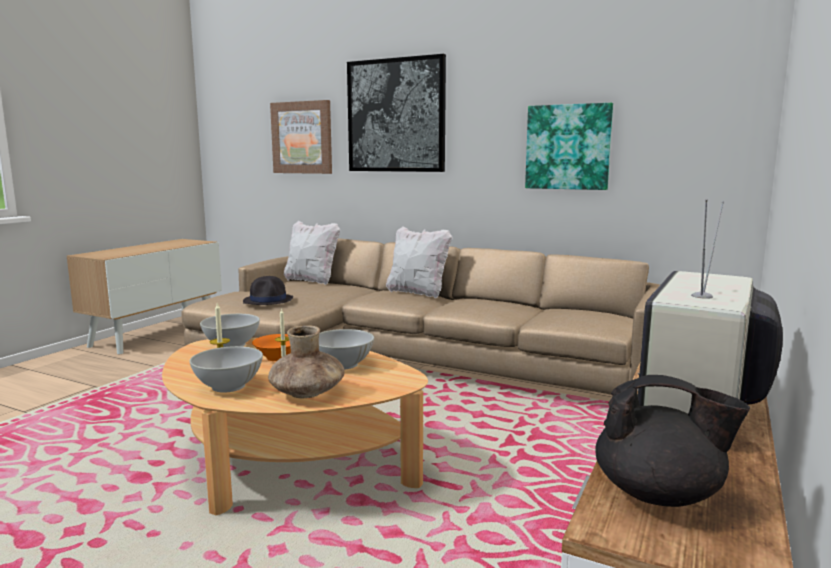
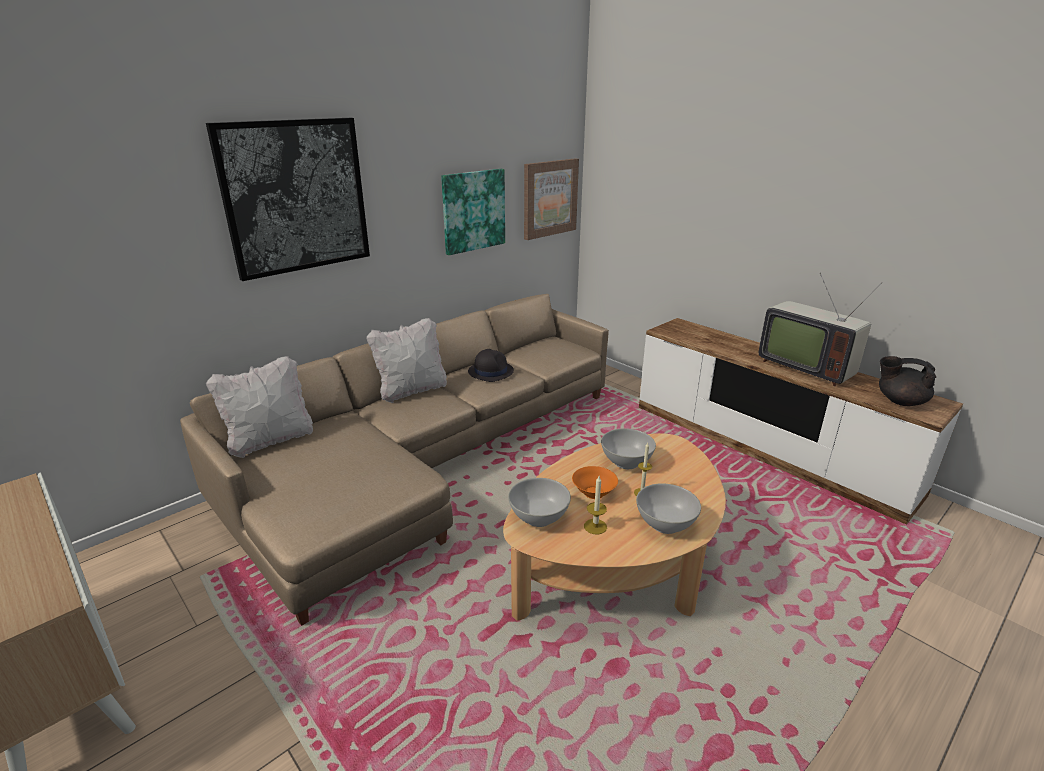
camera: 70 degrees left, 15 degrees up
black hat [243,276,293,305] -> black hat moved to [468,349,514,382]
brown vase [268,325,345,398] -> none
picture [270,100,332,174] -> picture moved to [524,158,579,240]
black teapot [595,375,750,507] -> black teapot turned 105 degrees counterclockwise [879,356,936,406]

